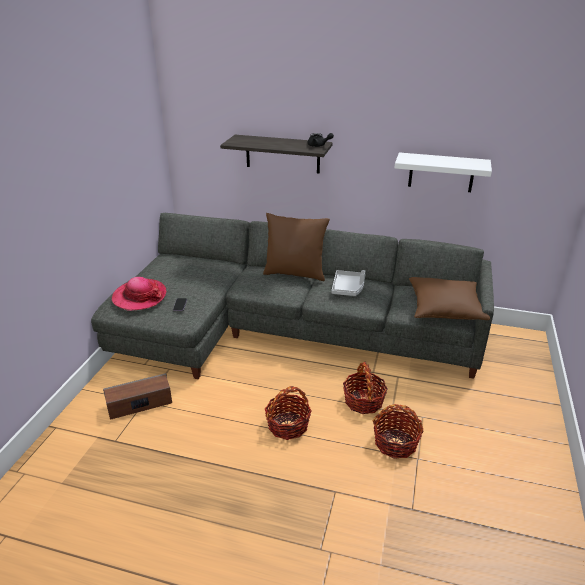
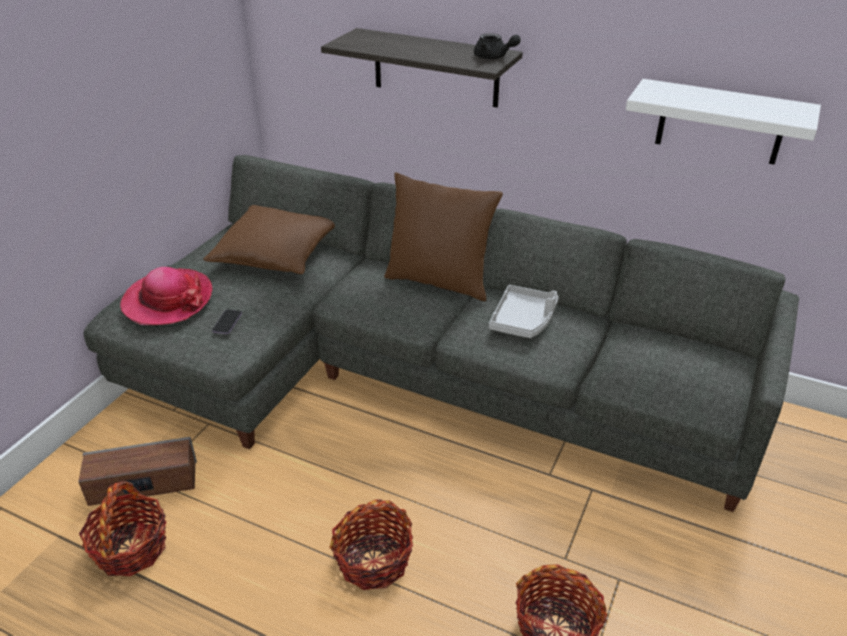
camera: 10 degrees right, 5 degrees up
basket [343,362,388,414] -> basket moved to [79,481,166,576]
brown pillow [409,277,490,320] -> brown pillow moved to [203,205,335,274]

